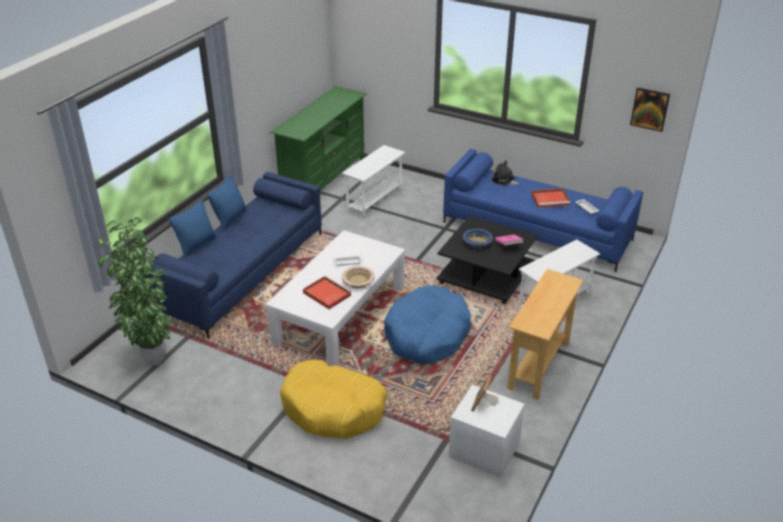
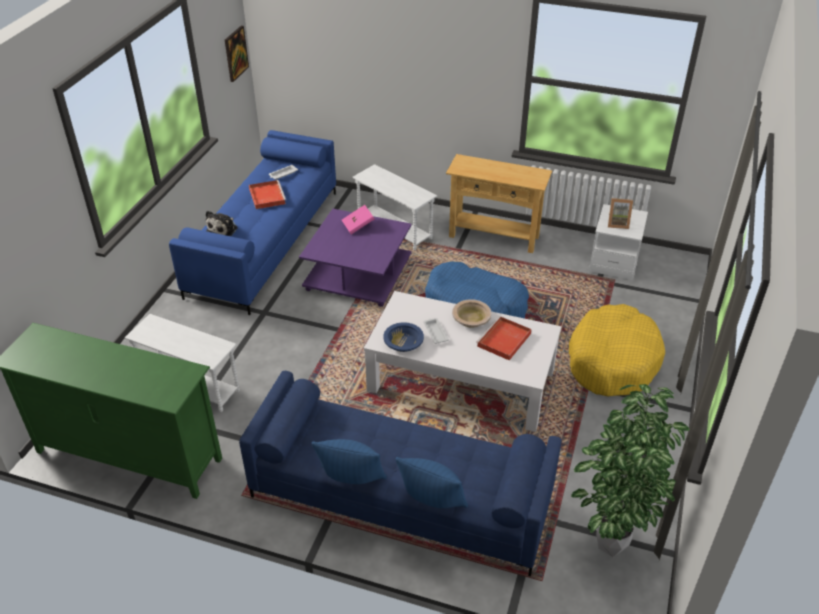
camera: 100 degrees left, 5 degrees up
black coffee table [437,216,538,304] -> purple coffee table [299,209,412,307]
blue bowl [463,229,493,248] -> blue bowl moved to [383,322,424,352]

